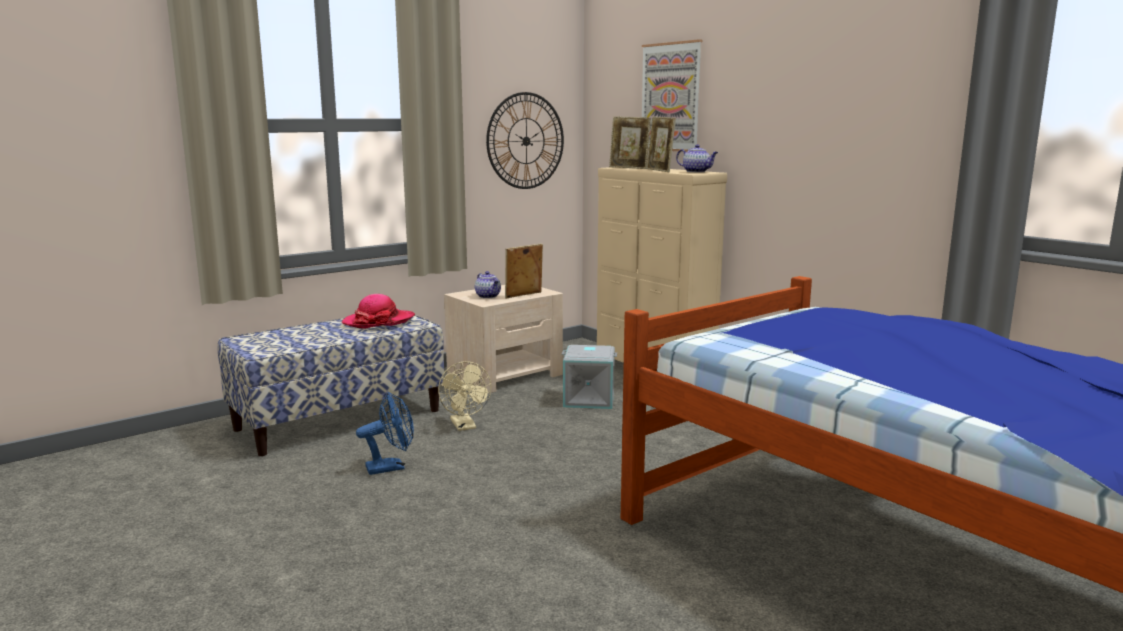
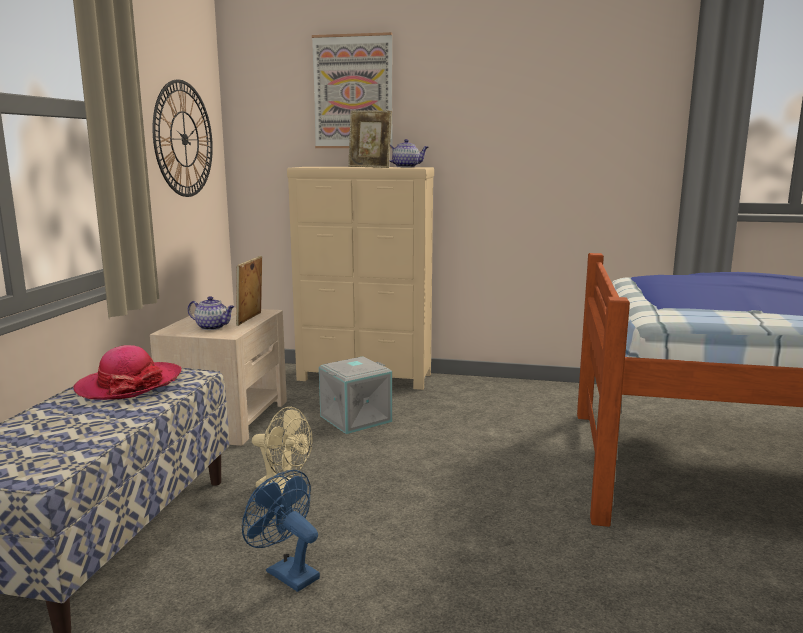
camera: 40 degrees left, 0 degrees up
blue fan [356,392,414,475] -> blue fan turned 75 degrees counterclockwise [242,470,320,592]
picture frame [609,116,651,169] -> none

